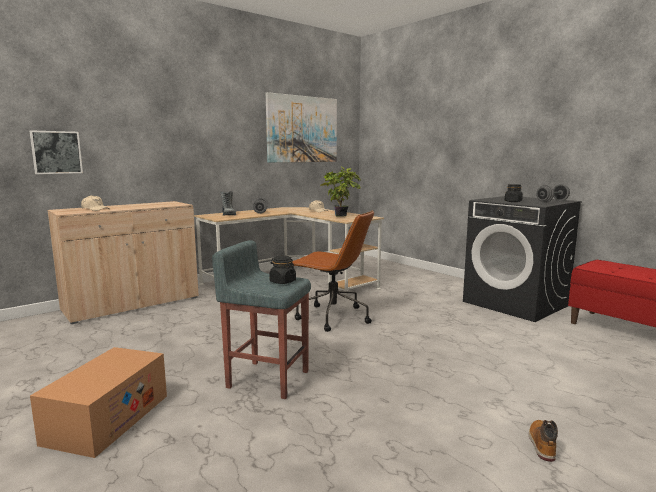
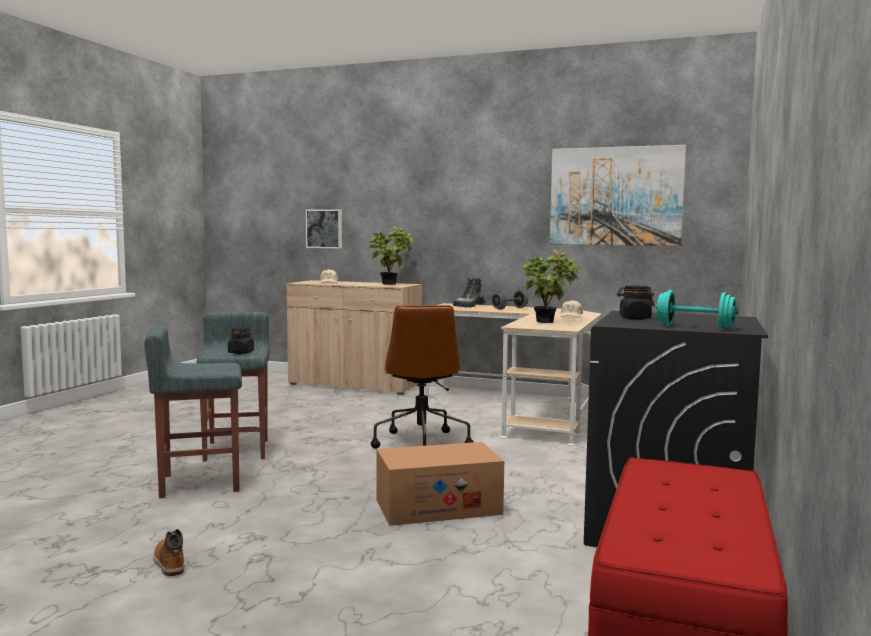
camera: 60 degrees right, 5 degrees down
cardboard box [30,347,167,458] -> cardboard box moved to [377,442,504,526]
boot [529,420,558,462] -> boot turned 105 degrees counterclockwise [153,529,184,576]
grey dumbbell [536,184,570,203] -> turquoise dumbbell [656,290,738,329]
none -> grey stool [144,326,242,498]
none -> potted plant [369,226,415,285]

